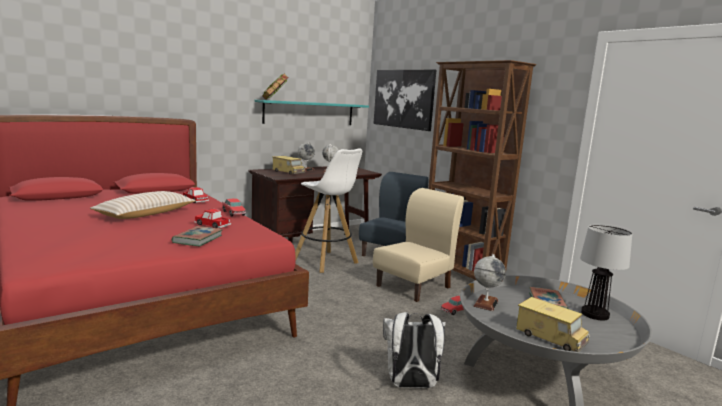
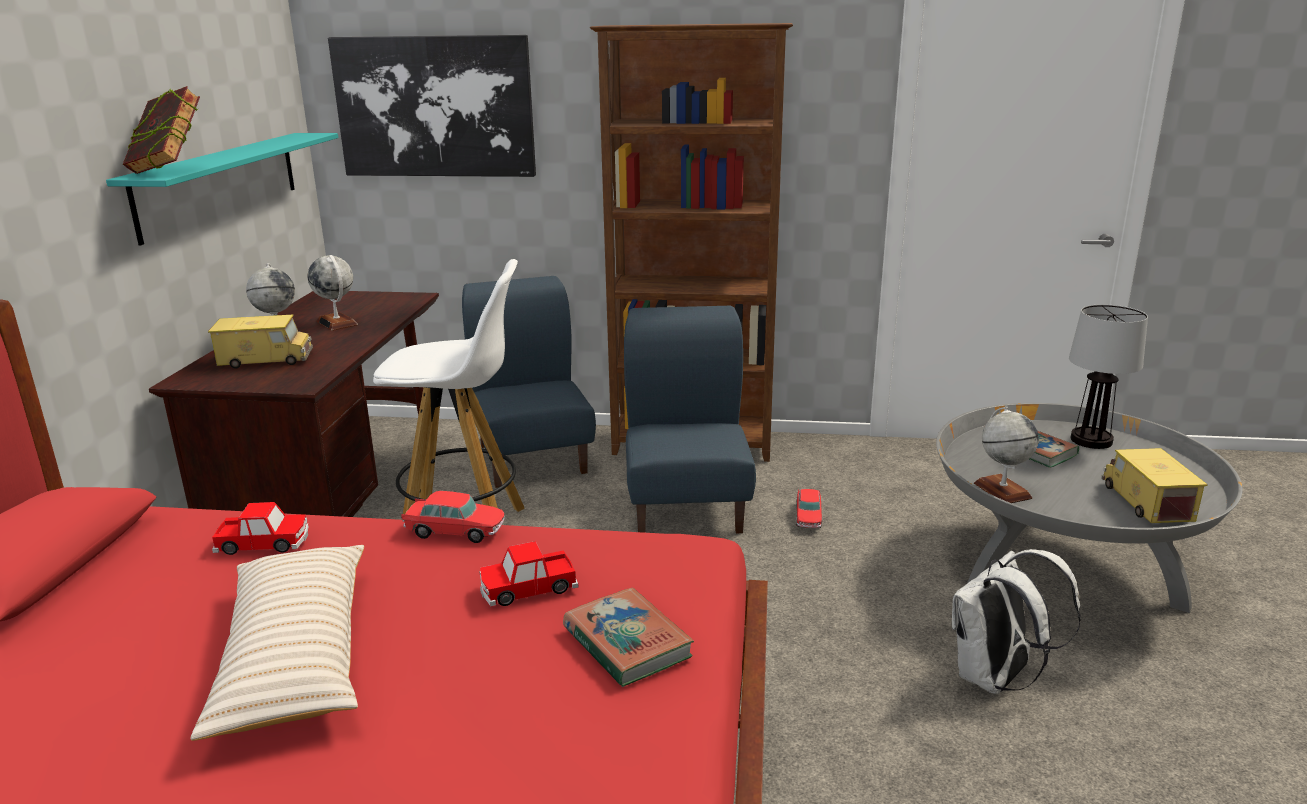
camera: 45 degrees left, 10 degrees up
beige chair [373,188,464,302] -> blue chair [624,306,756,534]
toy truck [516,297,590,352] -> toy truck turned 90 degrees counterclockwise [1101,448,1208,523]

